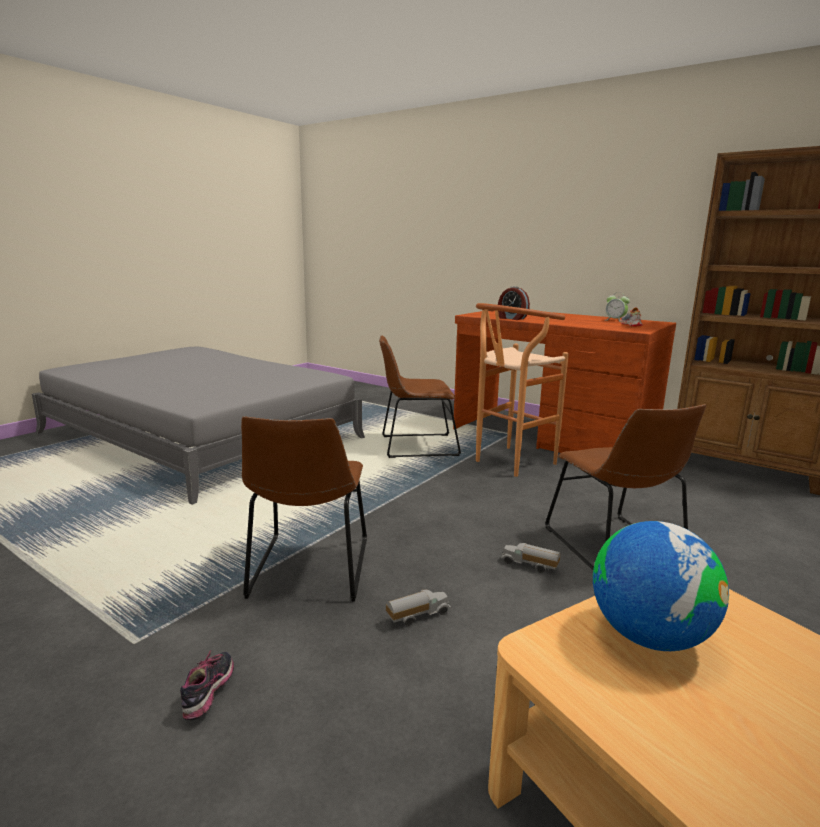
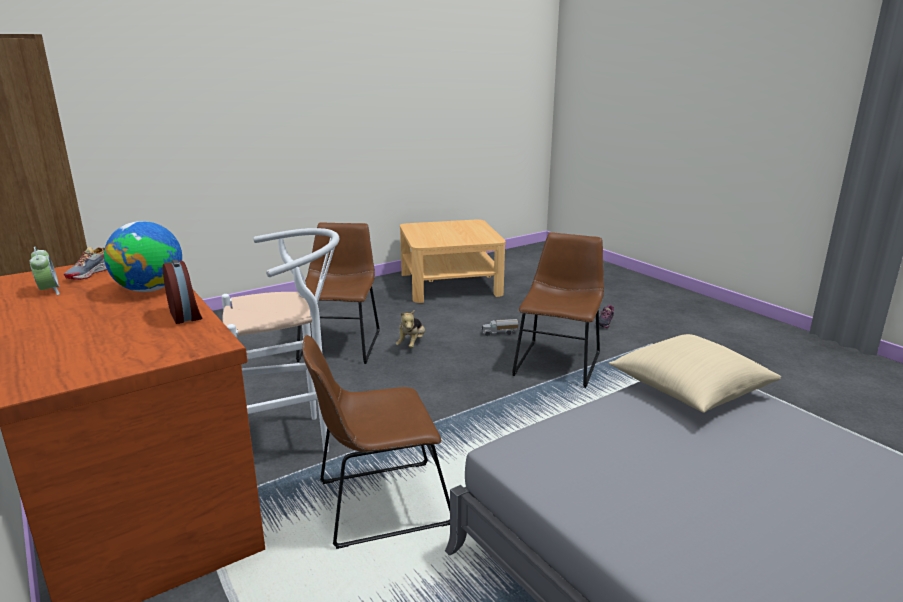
camera: 160 degrees left, 5 degrees up
brown chair [379,335,461,458] -> brown chair turned 150 degrees clockwise [303,335,450,549]
brown stool [476,303,569,477] -> white stool [221,228,340,452]
toy truck [501,543,560,573] -> plush toy [396,310,425,348]
globe [593,521,729,651] -> globe moved to [104,221,182,292]
none -> beige pillow [609,334,781,413]

